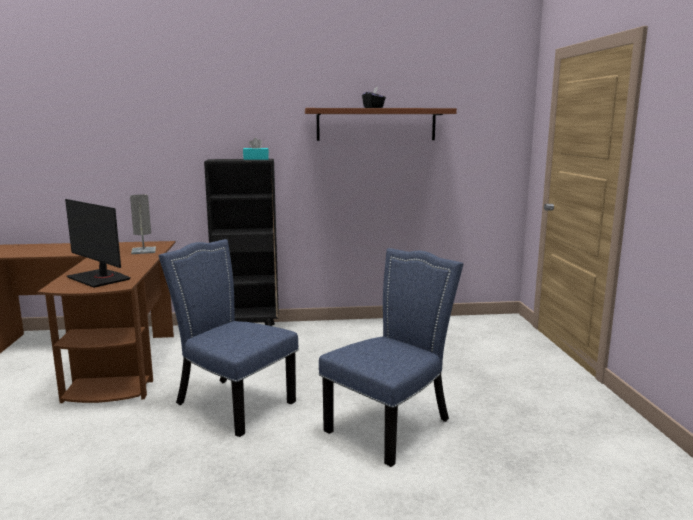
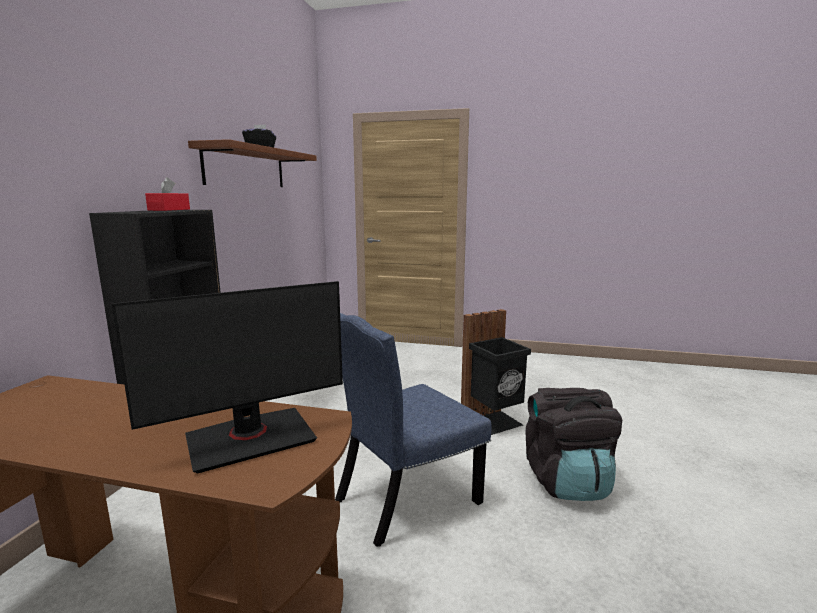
camera: 70 degrees left, 0 degrees up
grey table lamp [130,194,156,254] -> none
turquoise tissue box [243,138,269,160] -> red tissue box [145,177,190,211]
blue chair [319,248,463,467] -> black trash can [461,309,531,435]
none -> black backpack [526,388,622,501]

